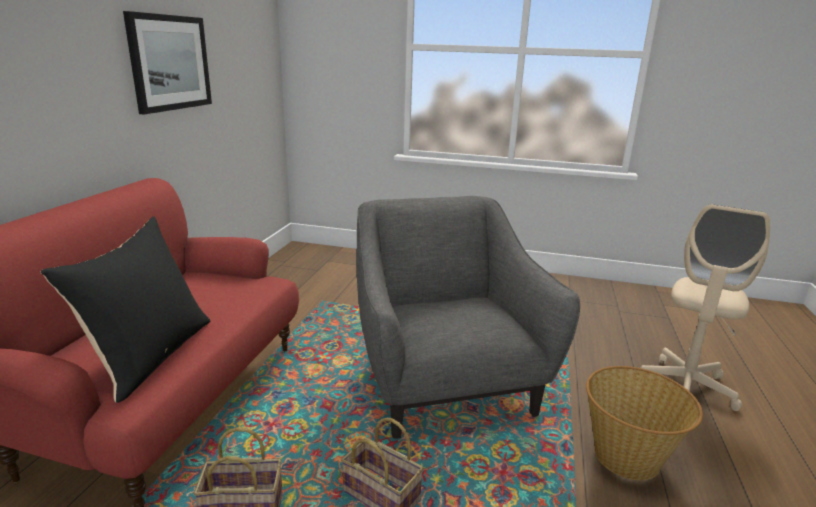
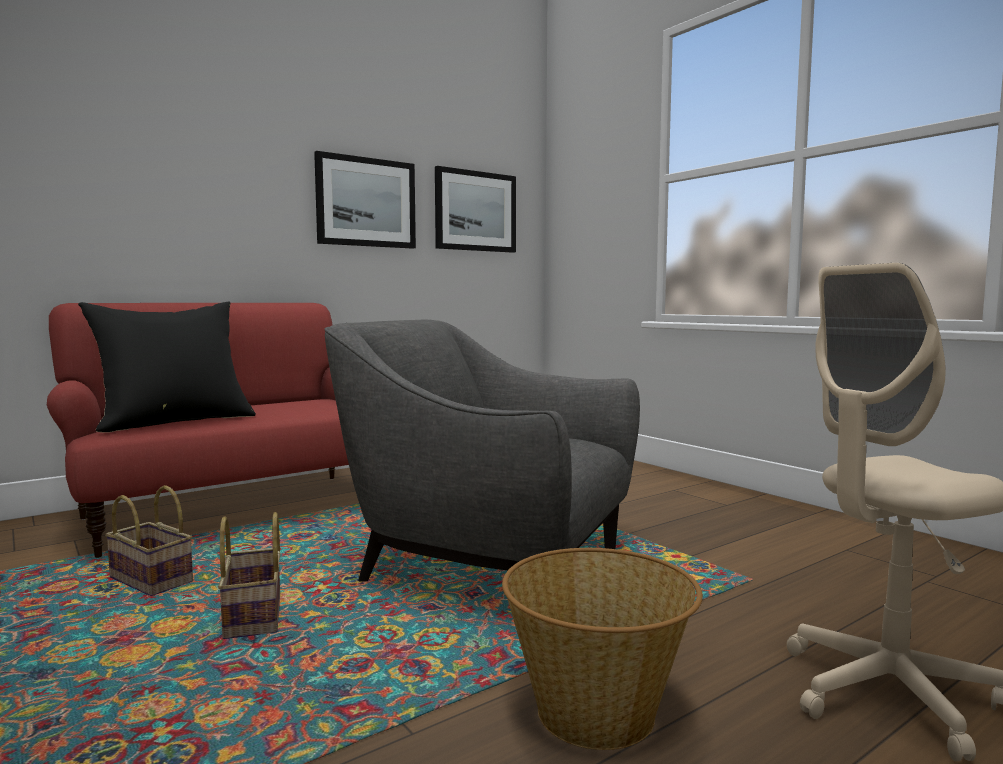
camera: 40 degrees right, 15 degrees down
grey armchair [357,196,580,439] -> grey armchair turned 90 degrees counterclockwise [325,319,640,582]
none -> picture [435,166,516,253]

